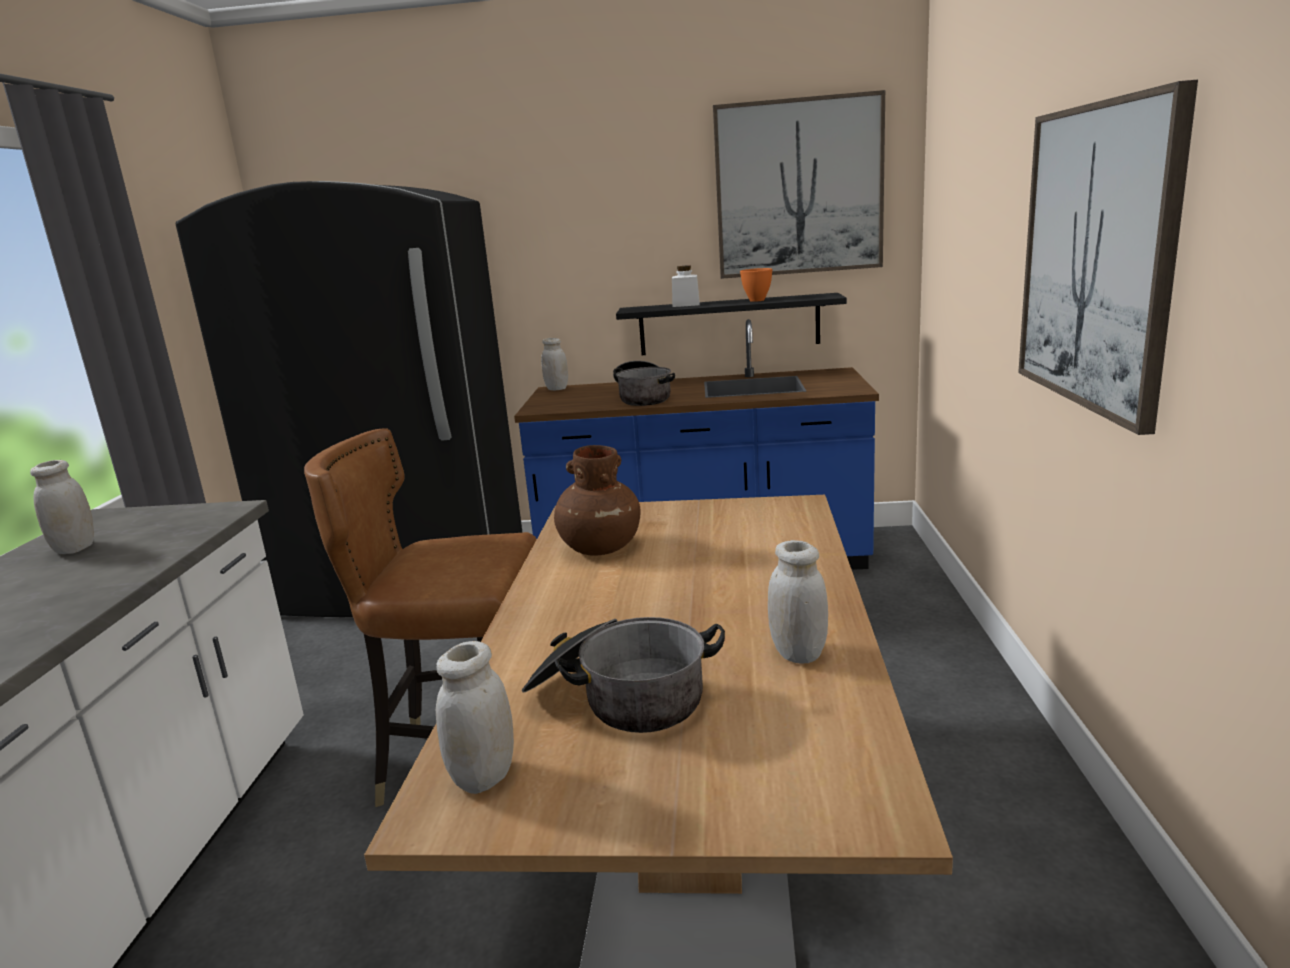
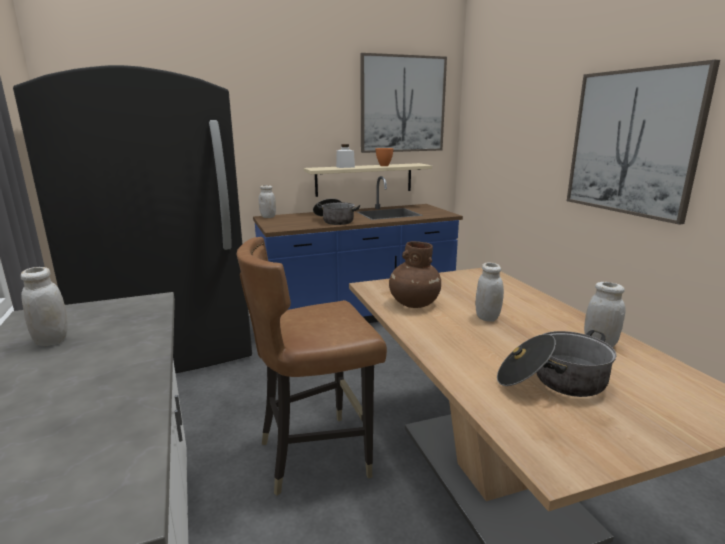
camera: 25 degrees left, 0 degrees up
white jar [436,641,514,794] -> white jar moved to [476,262,504,322]
black shelf [616,293,847,355] -> beige shelf [304,163,432,197]

